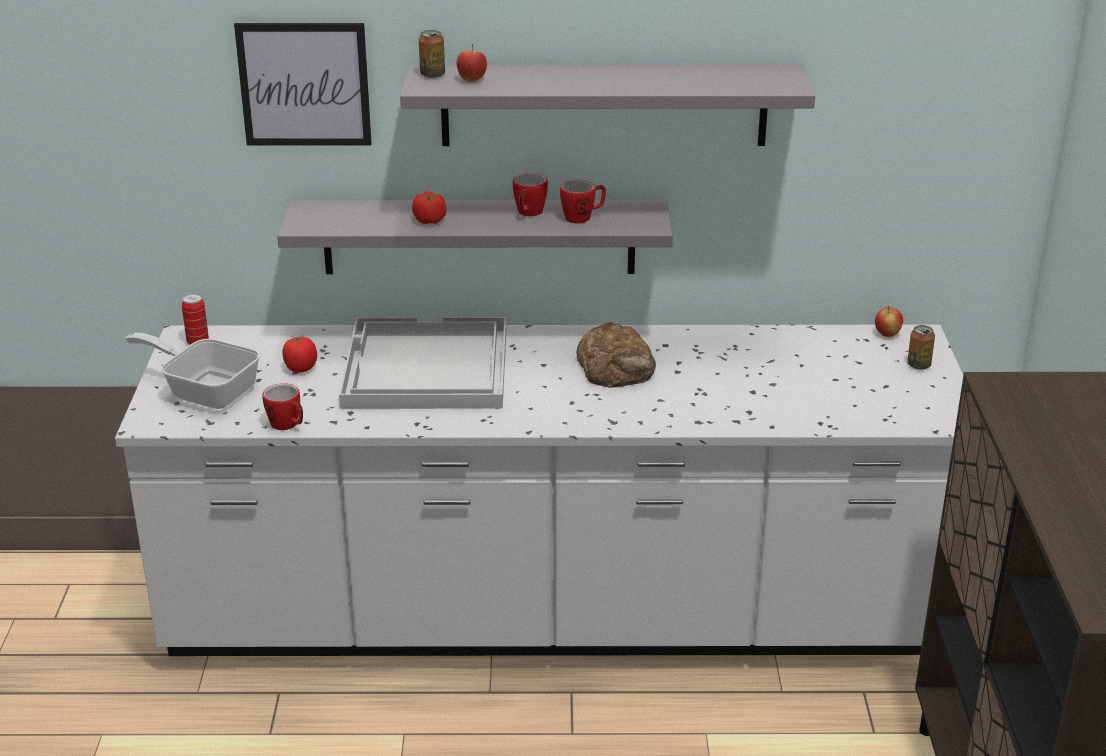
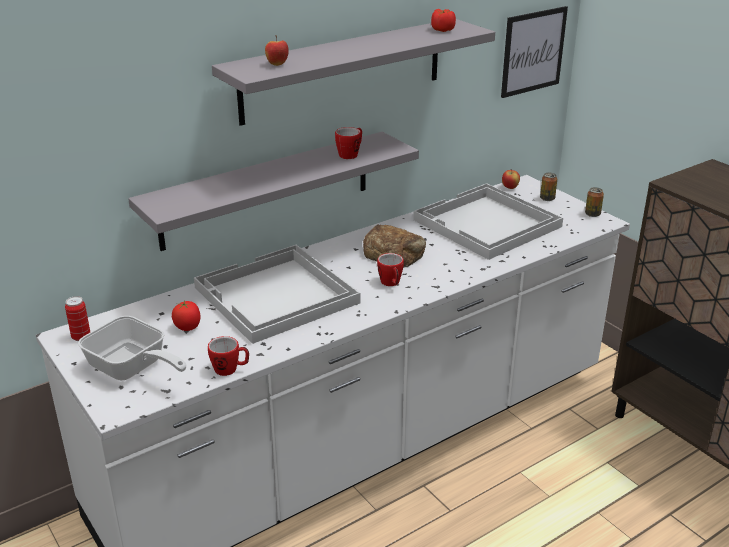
camera: 35 degrees left, 0 degrees up
frying pan [125,333,260,409] -> frying pan turned 135 degrees counterclockwise [78,316,187,380]
picture [234,23,372,146] -> picture moved to [501,6,568,98]
tomato [412,191,446,224] -> tomato moved to [431,9,456,32]
can [419,30,445,78] -> can moved to [585,187,604,217]
mug [513,173,548,216] -> mug moved to [377,253,404,286]
none -> white tray [413,183,563,260]

